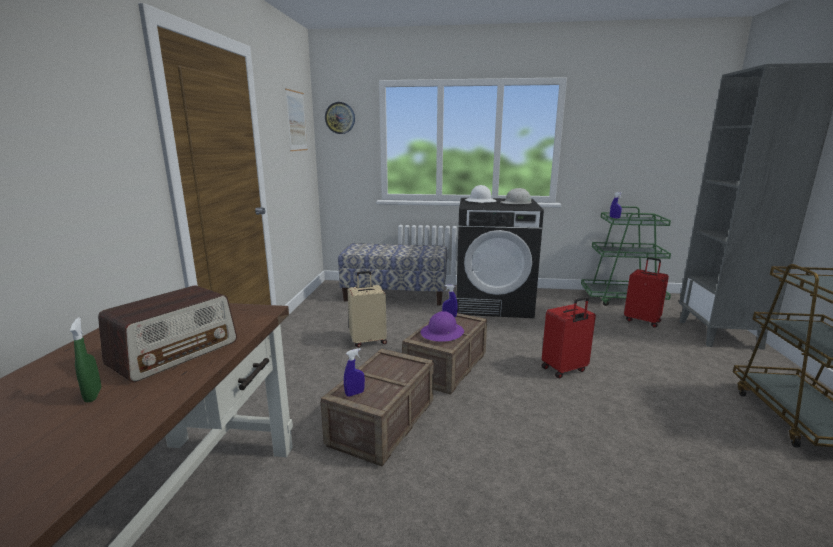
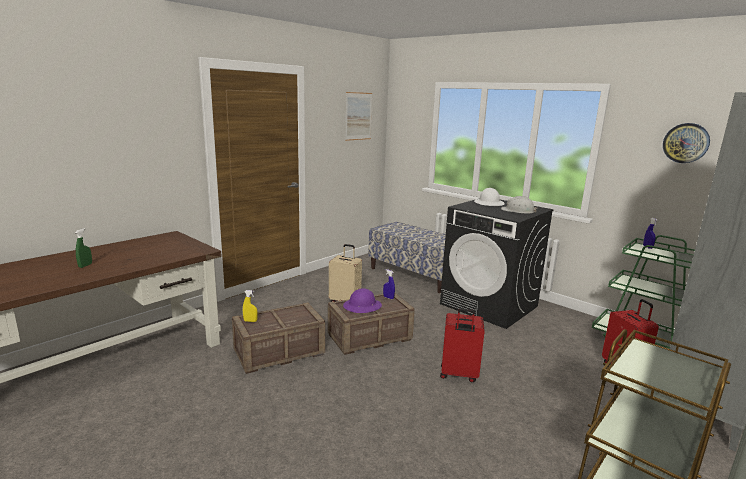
camera: 35 degrees right, 0 degrees up
radio [98,286,237,383] -> none
wall clock [325,102,355,134] -> wall clock moved to [663,123,710,163]
blue spray bottle [344,348,365,397] -> yellow spray bottle [243,290,258,322]

